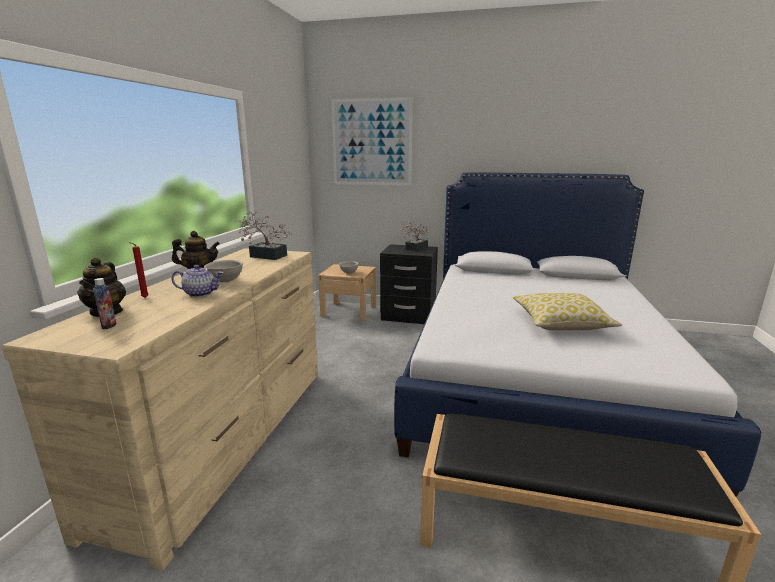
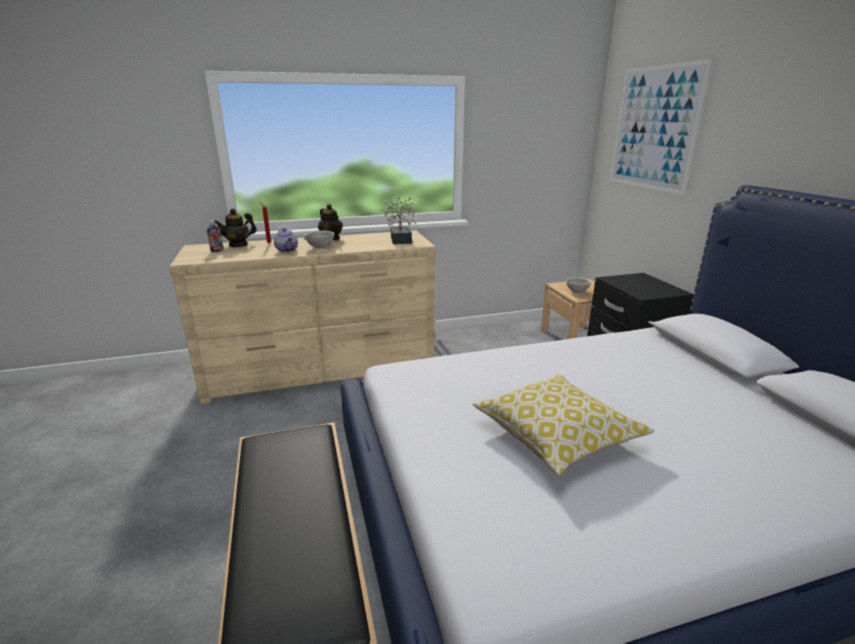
camera: 60 degrees right, 5 degrees up
potted plant [400,221,429,251] -> none

